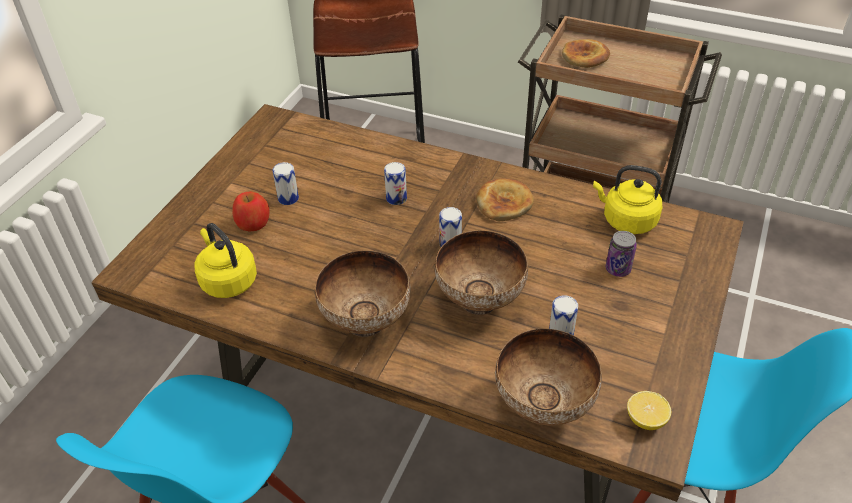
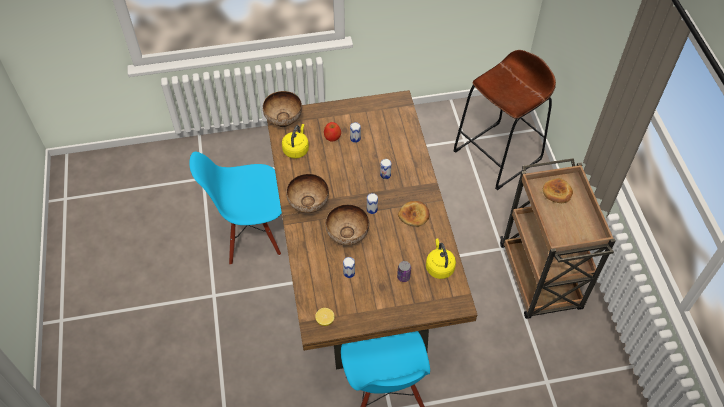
camera: 55 degrees right, 10 degrees up
bowl [495,329,602,426] -> bowl moved to [263,91,302,127]

